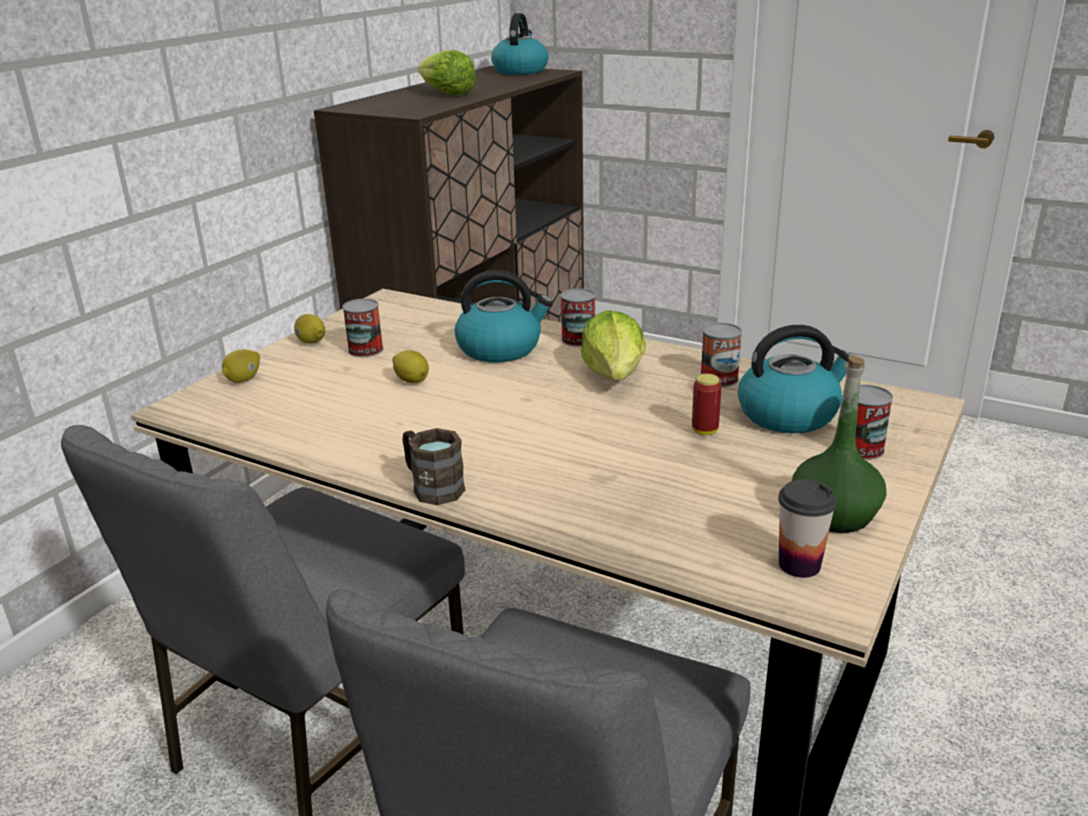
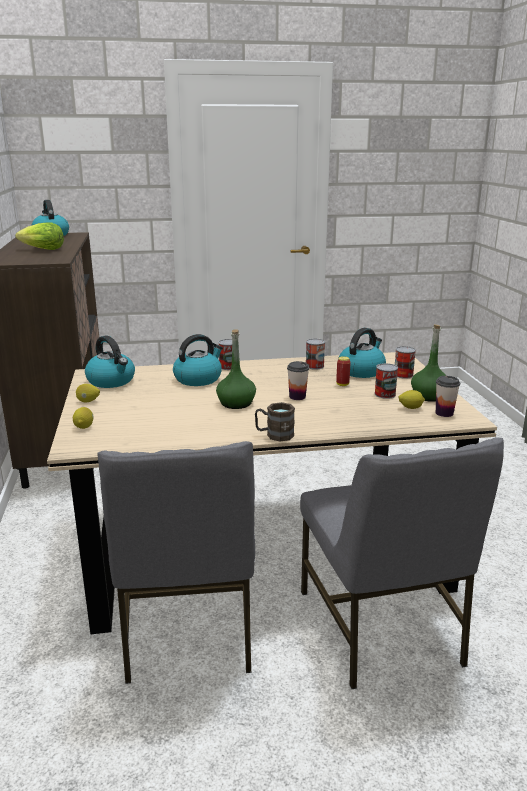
camera: 40 degrees left, 5 degrees down
can [342,299,383,357] -> can moved to [374,363,398,399]
lemon [392,350,429,383] -> lemon moved to [399,390,425,409]
lettuce [581,310,646,381] -> none
none -> kettle [85,336,135,388]
none -> green bottle [216,329,256,409]
none -> cup [287,361,309,400]

